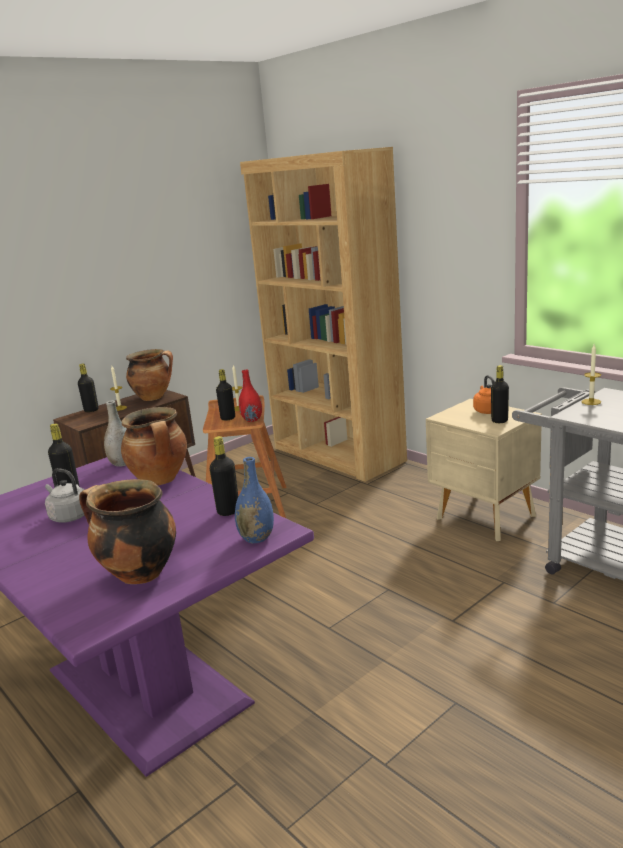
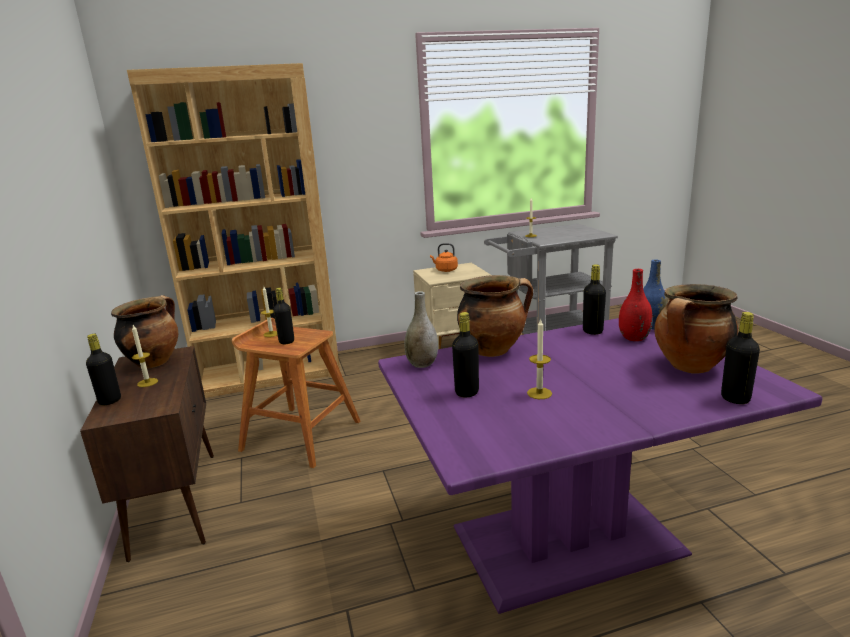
camera: 65 degrees left, 0 degrees up
grey kettle [45,468,85,523] -> candle [527,318,552,399]
red vase [239,370,262,422] -> red vase moved to [619,269,653,341]
black bottle [491,365,509,423] -> black bottle moved to [721,312,760,404]

